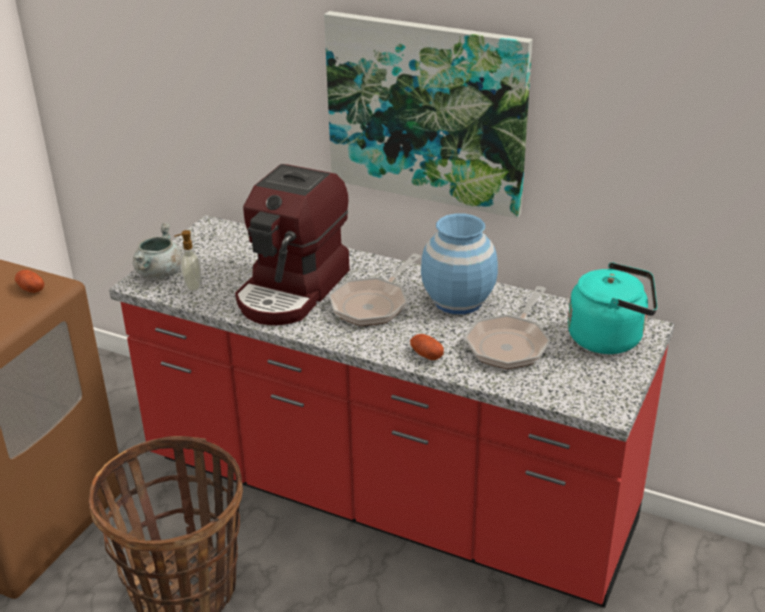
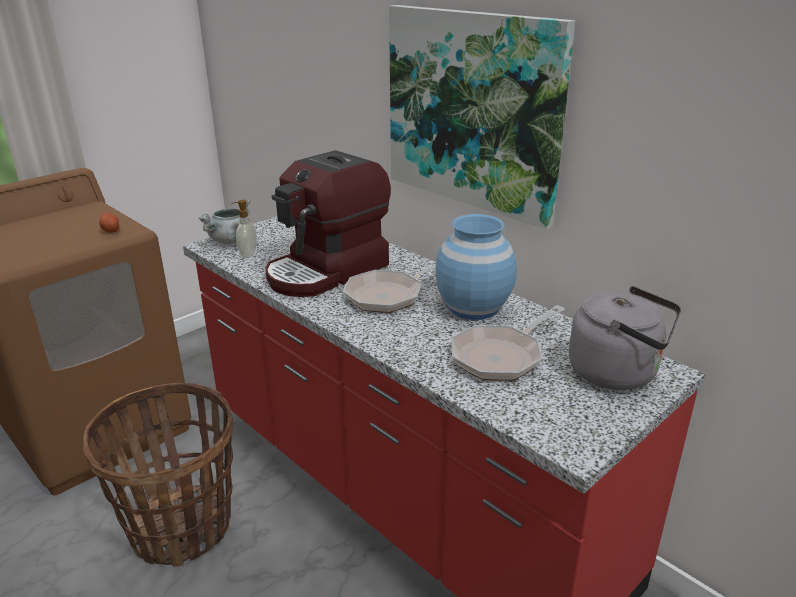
camera: 20 degrees right, 5 degrees down
potato [410,334,444,360] -> none
turquoise kettle [568,262,657,354] -> grey kettle [569,286,681,390]

